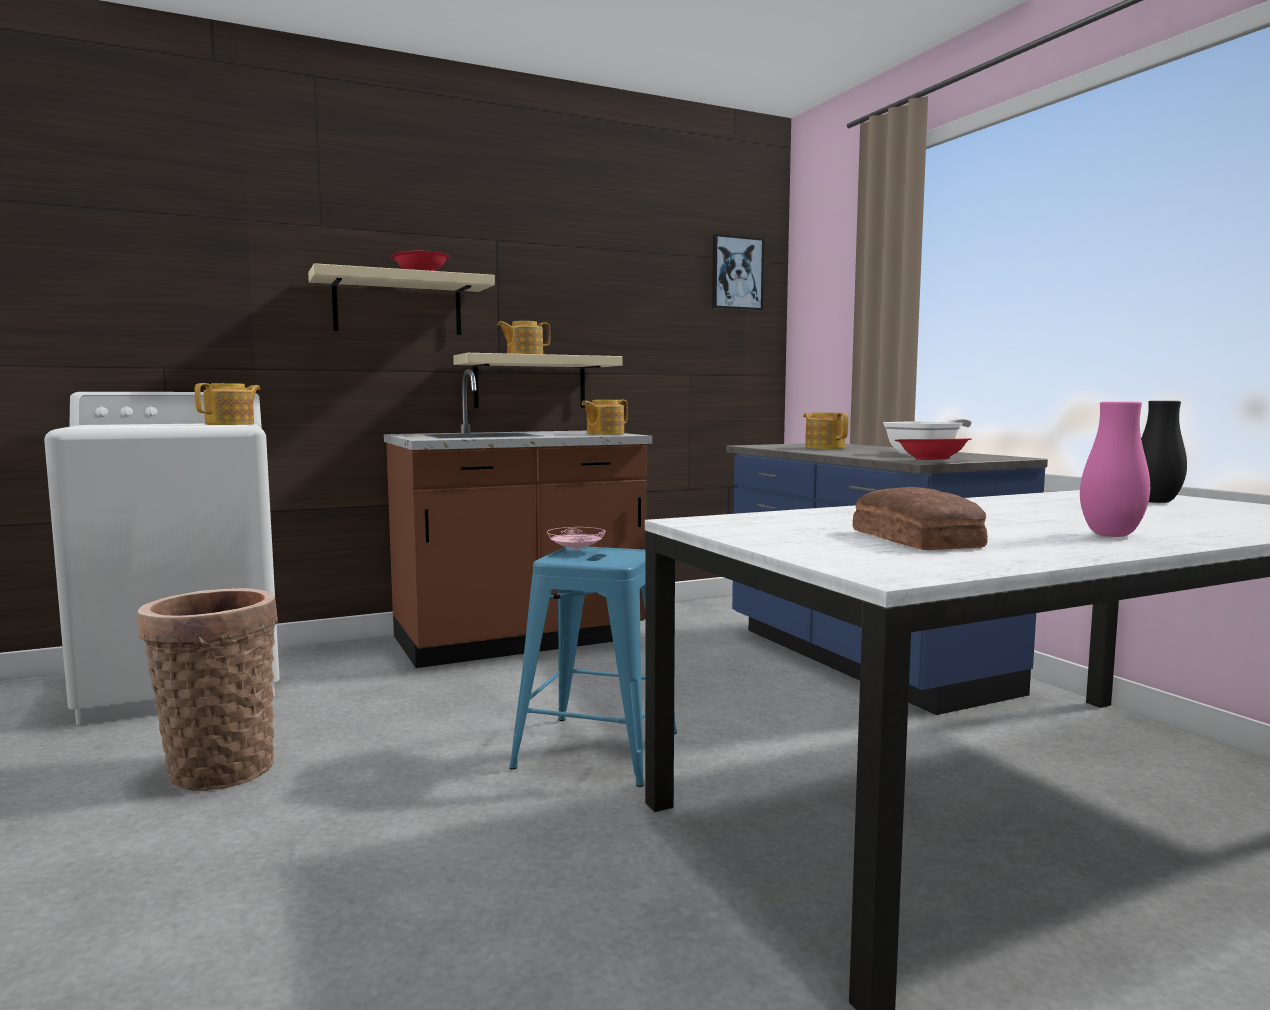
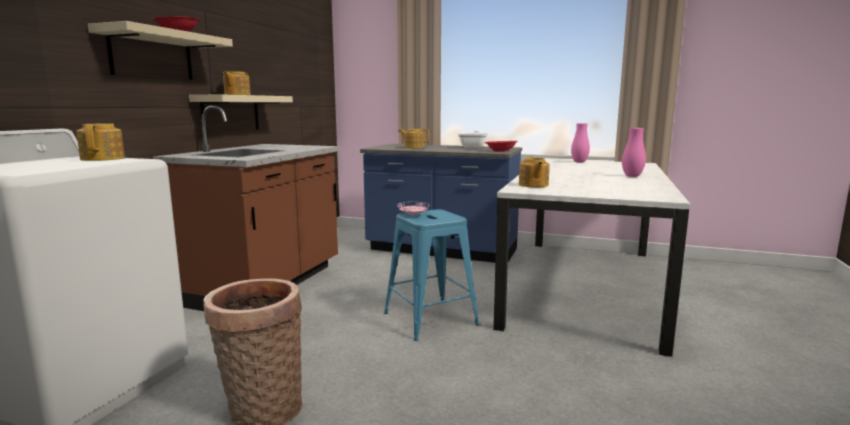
camera: 45 degrees left, 5 degrees up
teapot [582,400,628,435] -> teapot moved to [519,157,549,187]
picture [712,234,764,311] -> none
bread [853,487,988,550] -> none
black vase [1141,401,1187,503] -> pink vase [571,123,590,163]

